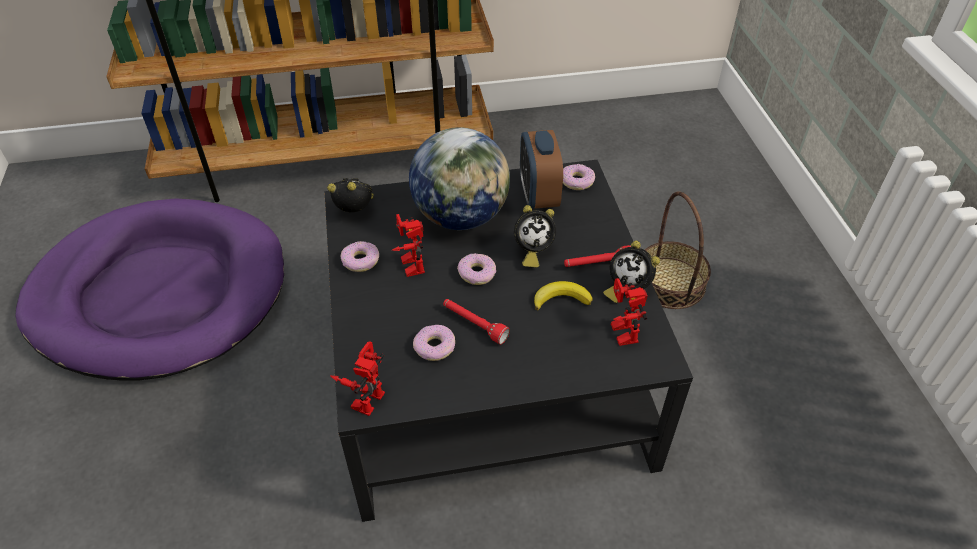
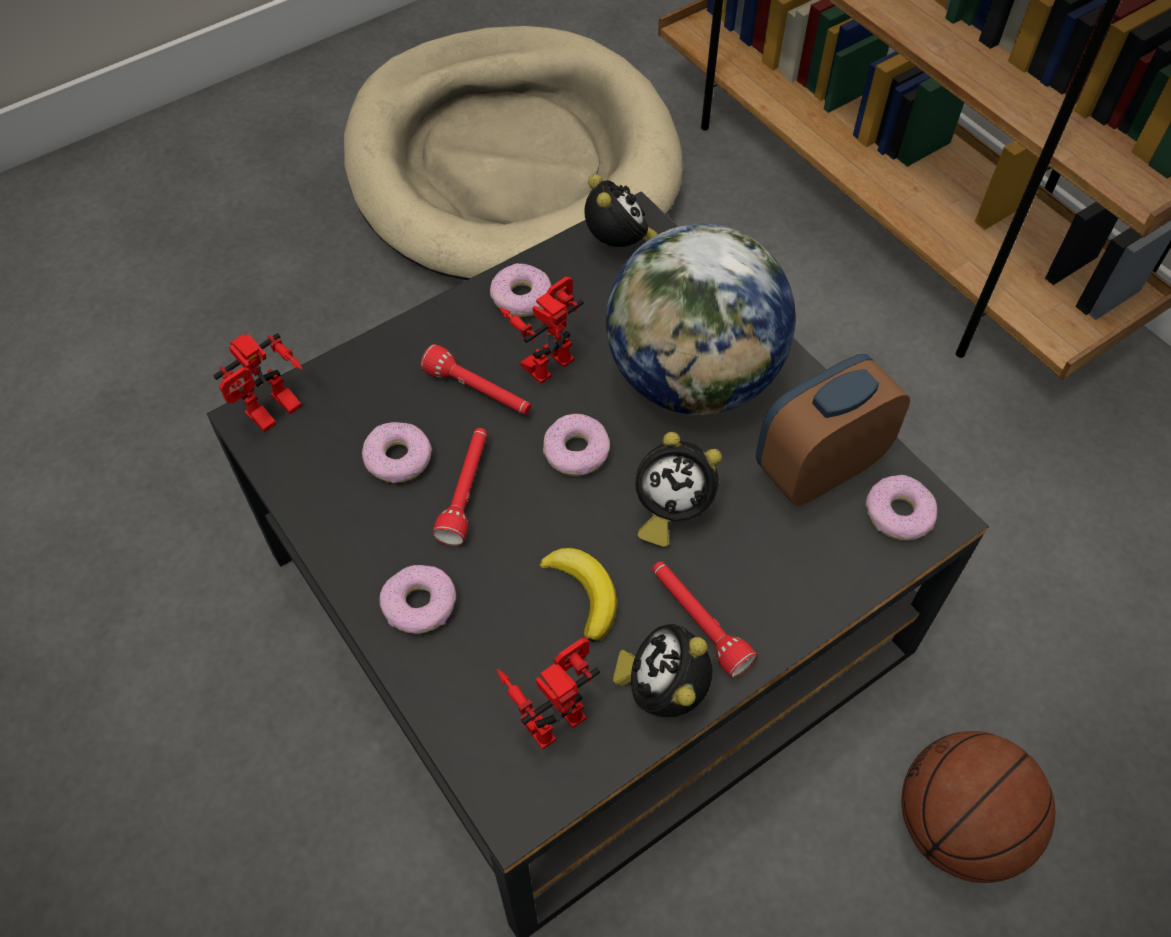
camera: 65 degrees right, 10 degrees up
purple dog bed [15,198,284,381] -> beige dog bed [344,26,683,280]
toy robot [330,341,385,416] -> toy robot turned 135 degrees clockwise [213,333,302,432]
alarm clock [514,205,557,268] -> alarm clock turned 45 degrees counterclockwise [635,432,722,547]
basket [645,191,711,309] -> basketball [902,731,1055,883]
none -> donut [379,565,456,634]
none -> red flashlight [420,344,531,415]

